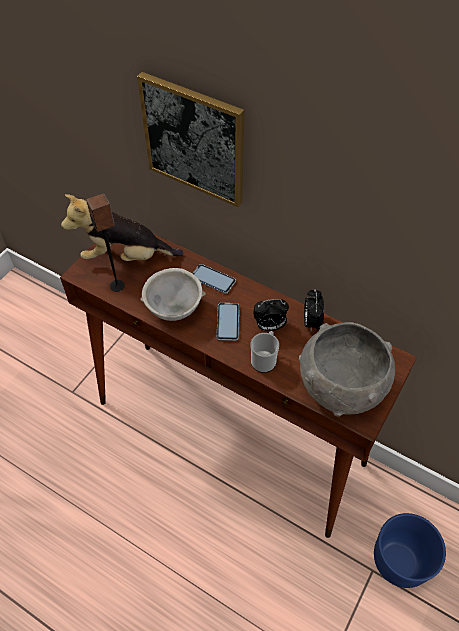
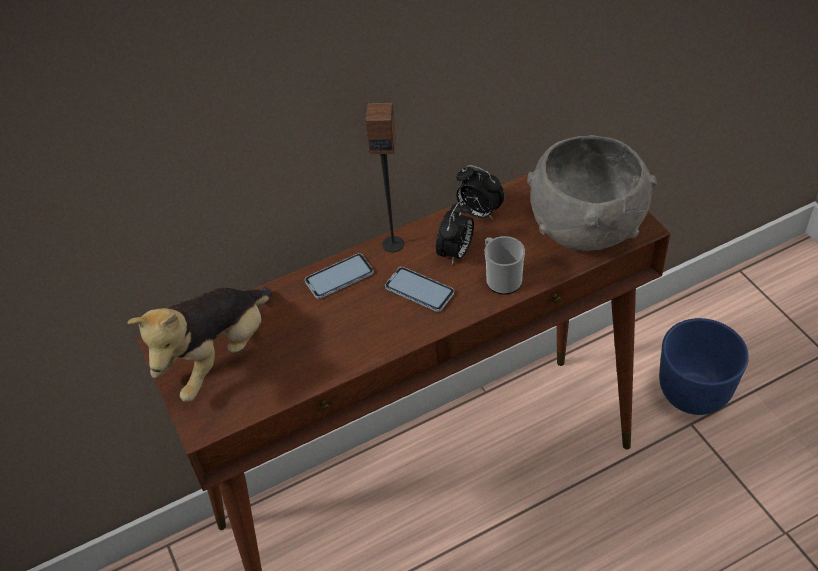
camera: 55 degrees left, 5 degrees down
speaker [86,193,125,292] -> speaker moved to [365,103,404,252]
picture [137,72,244,207] -> none
grey bowl [140,268,206,321] -> none

